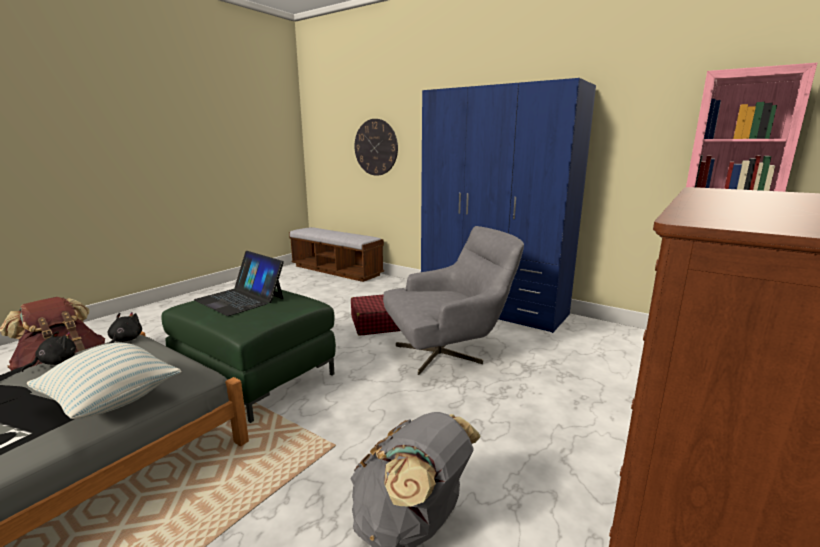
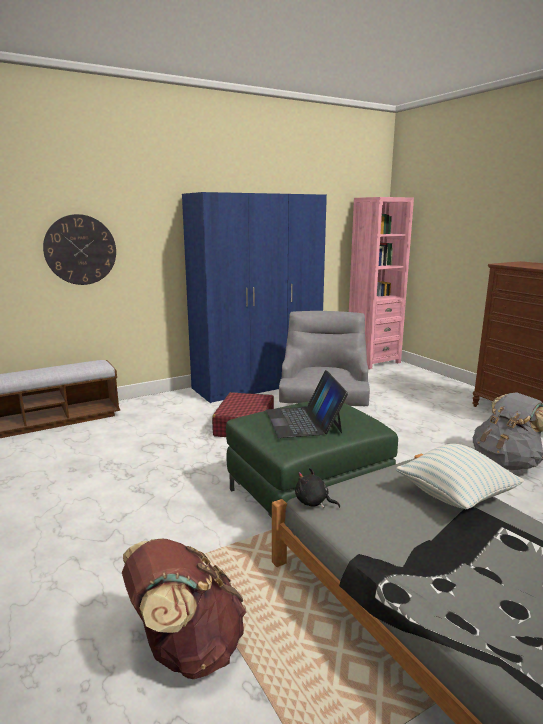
camera: 65 degrees left, 0 degrees up
black plush toy [21,331,76,372] -> none
laptop [194,251,284,316] -> laptop turned 105 degrees clockwise [266,370,348,438]

